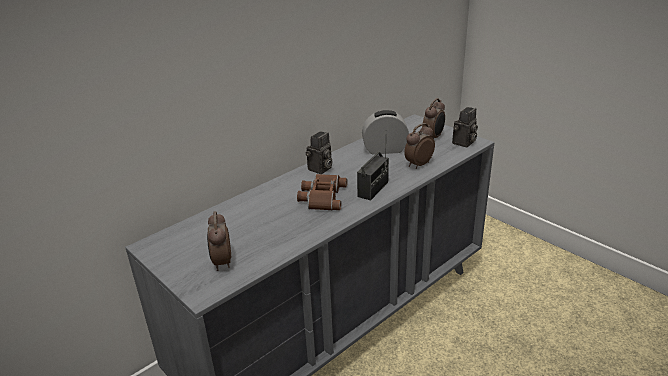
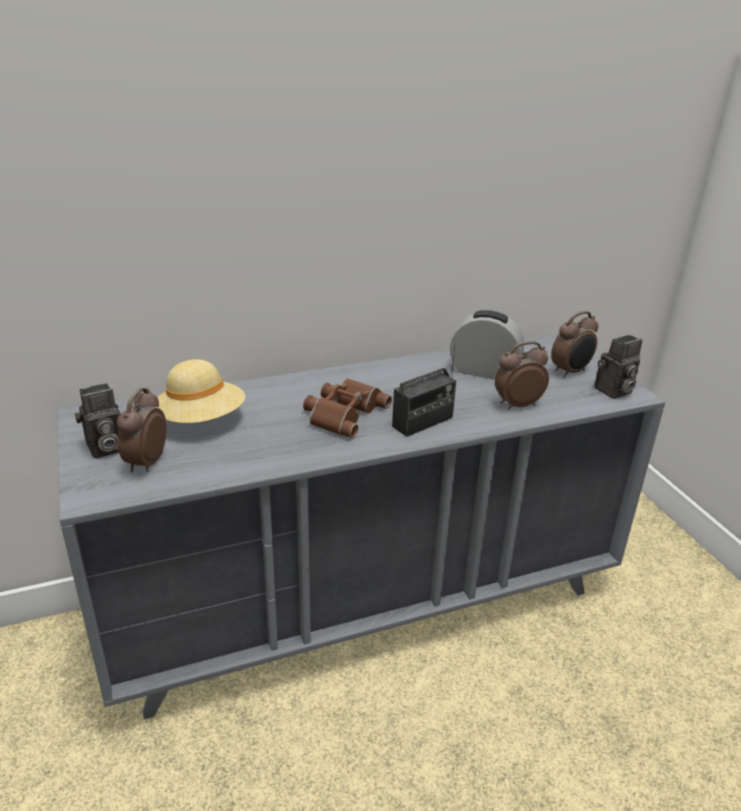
camera: 20 degrees right, 0 degrees up
camera [306,131,332,174] -> camera moved to [75,383,121,459]
none -> beige hat [155,359,245,423]

